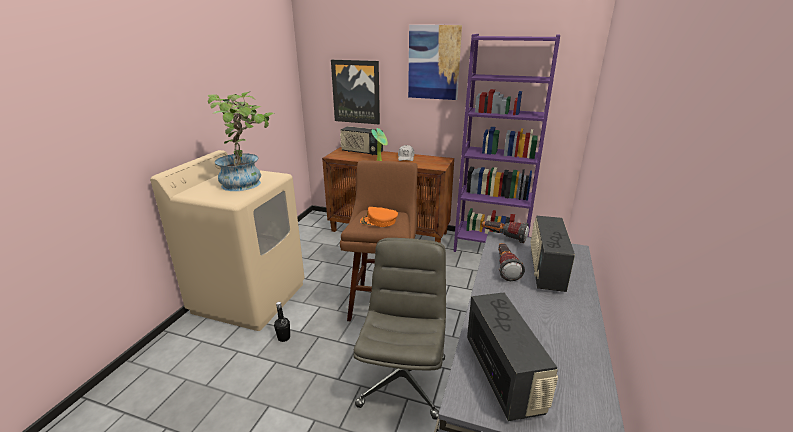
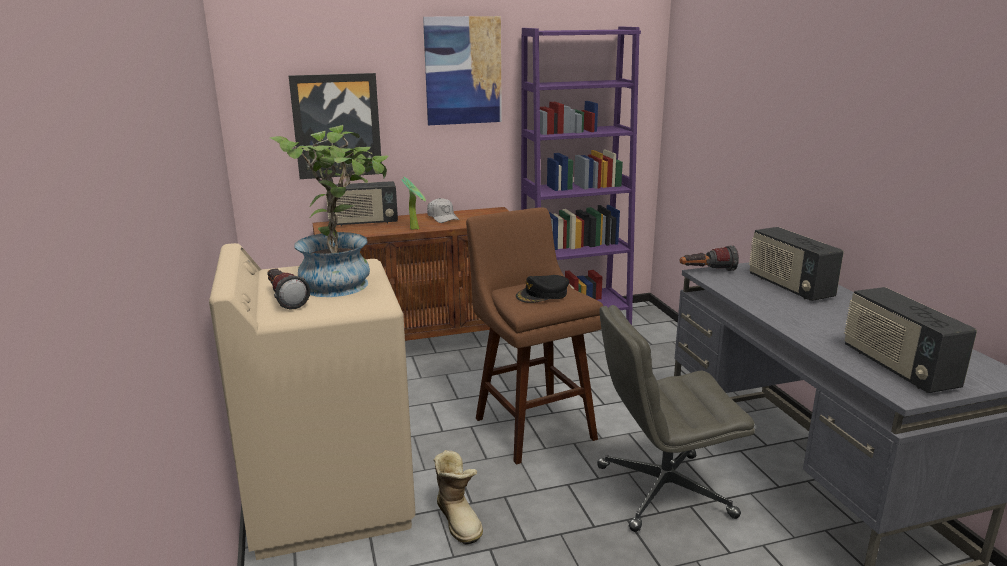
camera: 35 degrees left, 5 degrees down
black bottle [274,302,290,342] -> boot [433,450,483,545]
grey office chair [353,238,446,420] -> grey office chair turned 75 degrees counterclockwise [597,305,755,532]
orange cap [360,207,398,227] -> black cap [516,275,569,303]
radio [467,293,558,421] -> radio turned 150 degrees counterclockwise [844,287,977,393]
flashlight [498,243,525,281] -> flashlight moved to [267,268,310,310]

